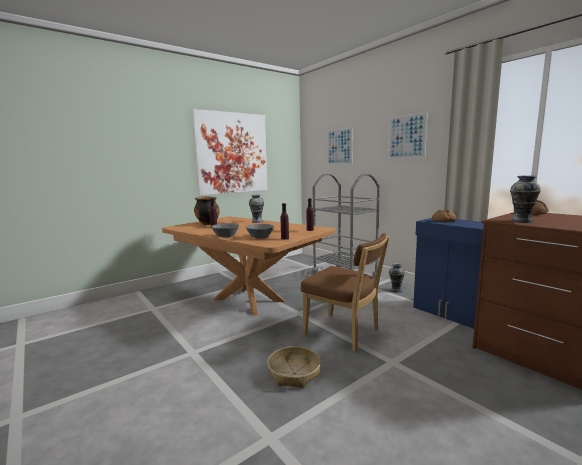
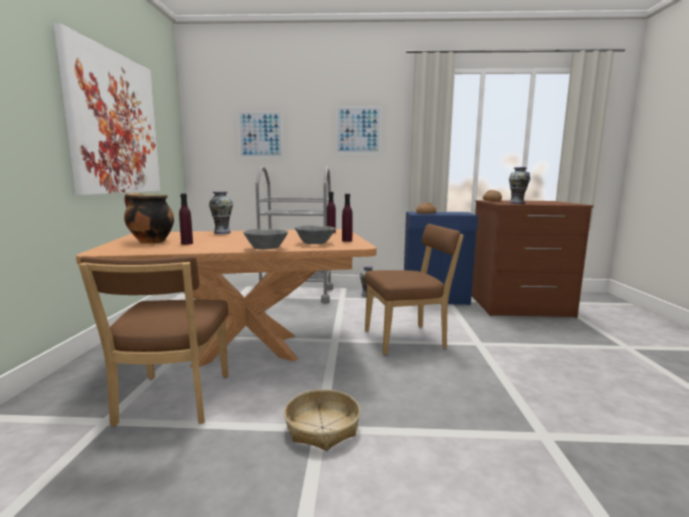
camera: 50 degrees left, 0 degrees up
basket [267,346,321,388] -> basket moved to [284,389,360,451]
none -> brown chair [78,256,228,427]

